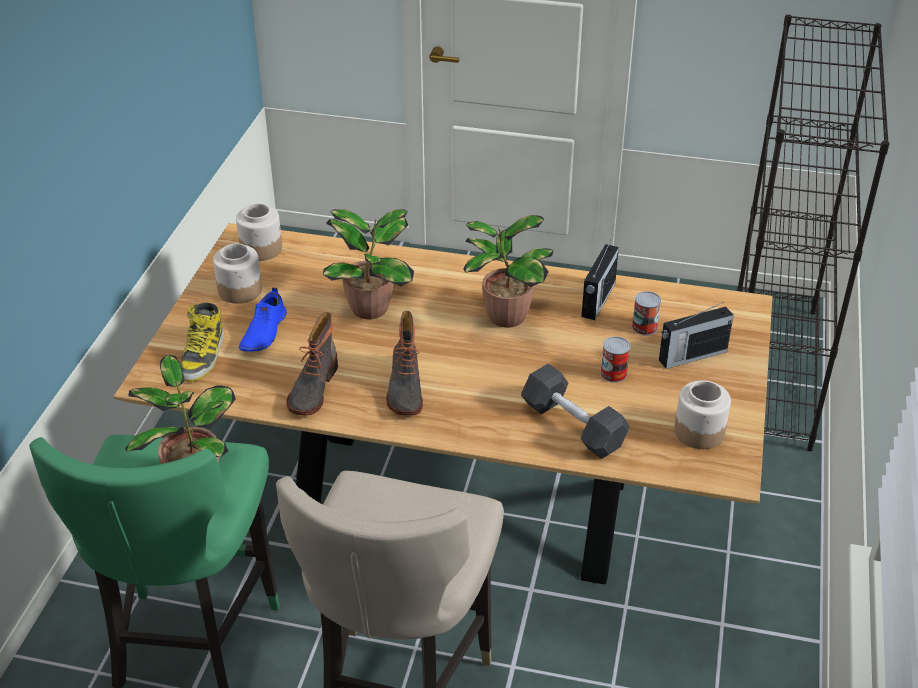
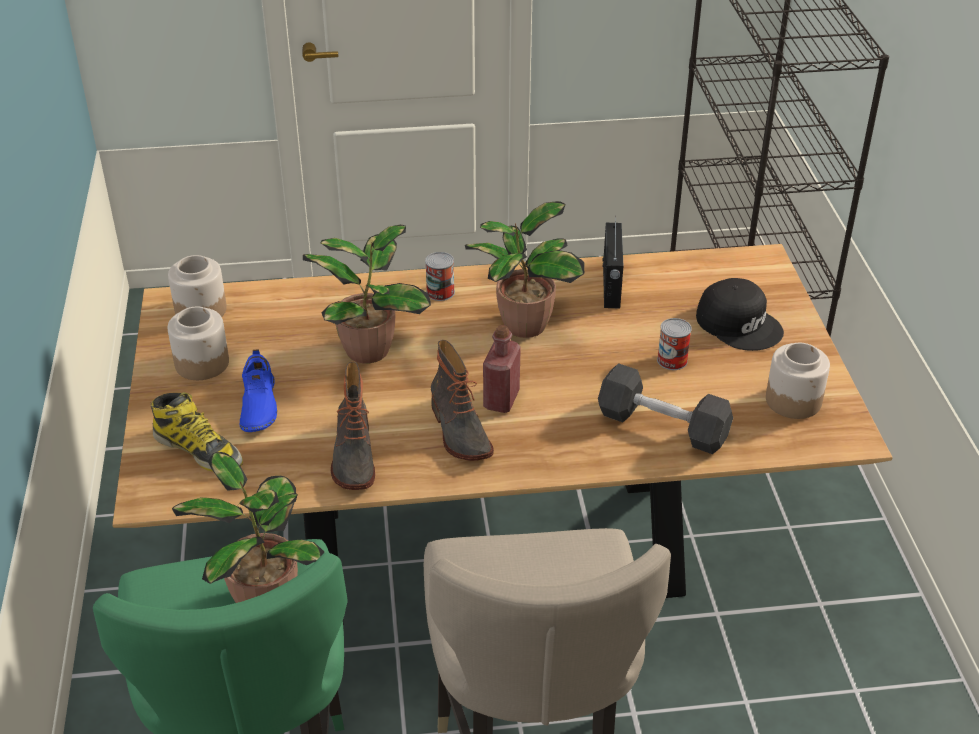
camera: 20 degrees left, 0 degrees up
boot [180,303,224,382] -> boot turned 45 degrees counterclockwise [150,392,243,472]
can [632,291,661,335] -> can moved to [425,252,455,301]
radio [659,302,734,369] -> black cap [696,278,784,351]
none -> red bottle [483,325,521,413]

